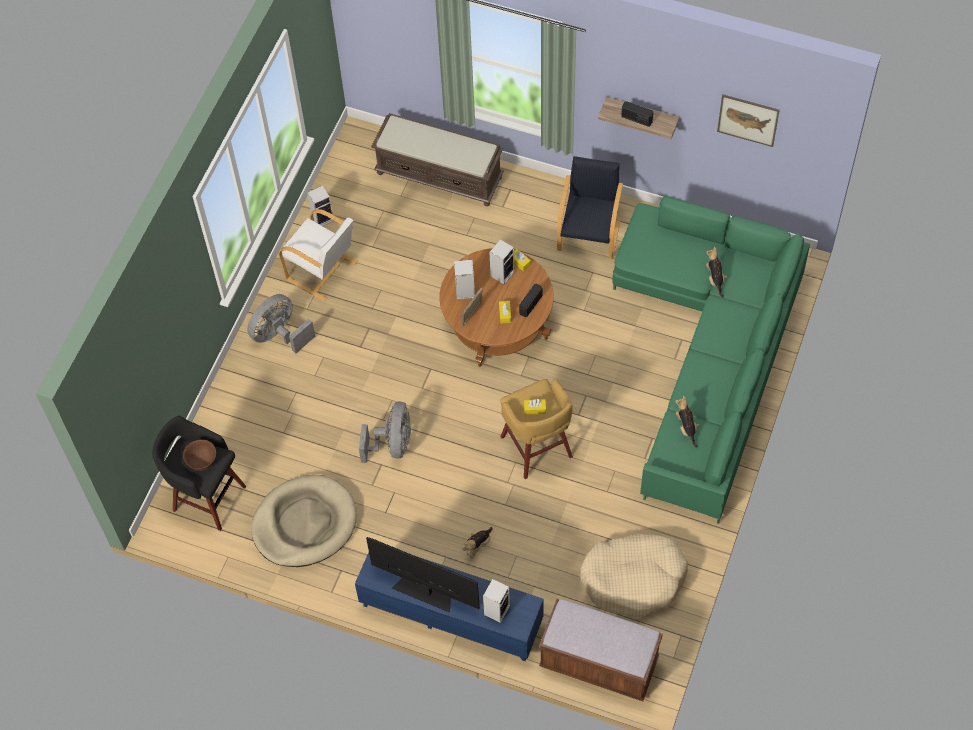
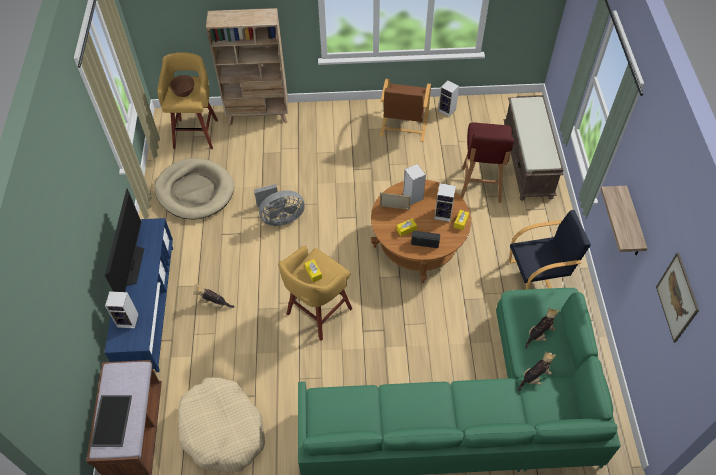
camera: 65 degrees right, 5 degrees down
black stool [152,416,246,531] -> yellow stool [158,52,218,149]
grey fan [247,294,315,353] -> none
white armchair [278,209,357,302] -> brown armchair [380,79,431,142]
radio [621,101,653,127] -> none
plush toy [675,395,699,448] -> plush toy moved to [525,308,559,349]
none -> tray [90,395,132,447]
none -> beige bookcase [206,8,288,125]
none -> red stool [461,123,514,203]

